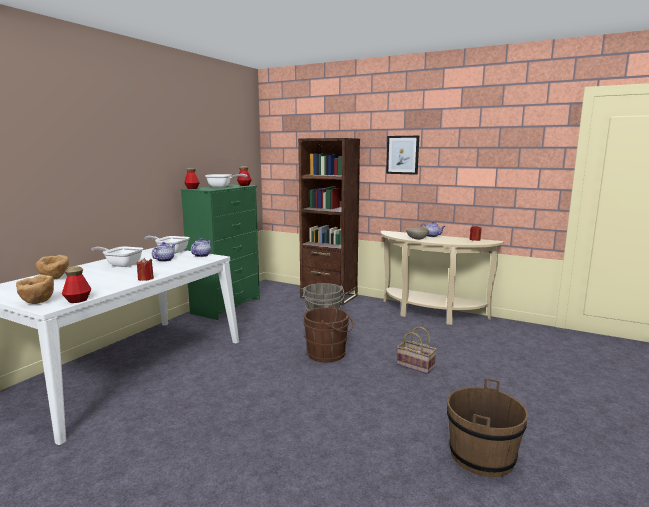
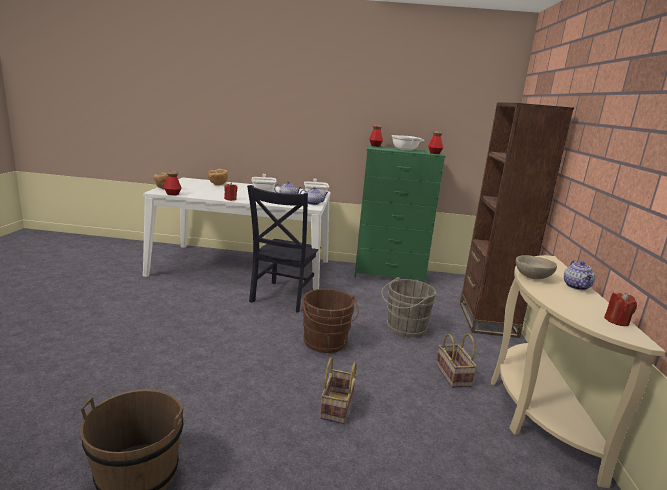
camera: 65 degrees right, 5 degrees up
picture [386,136,419,175] -> none
none -> black chair [247,185,321,313]
none -> basket [436,333,476,388]

